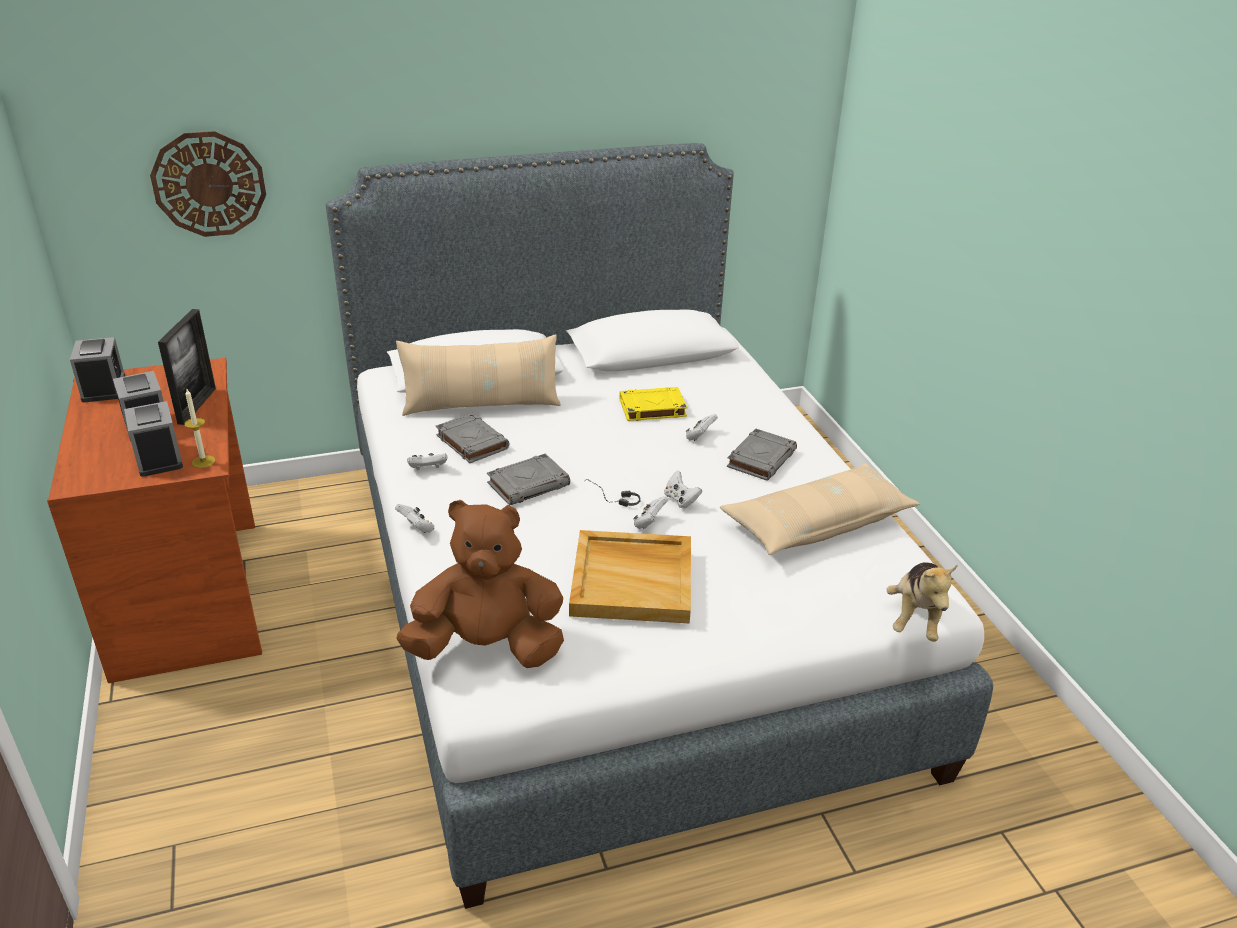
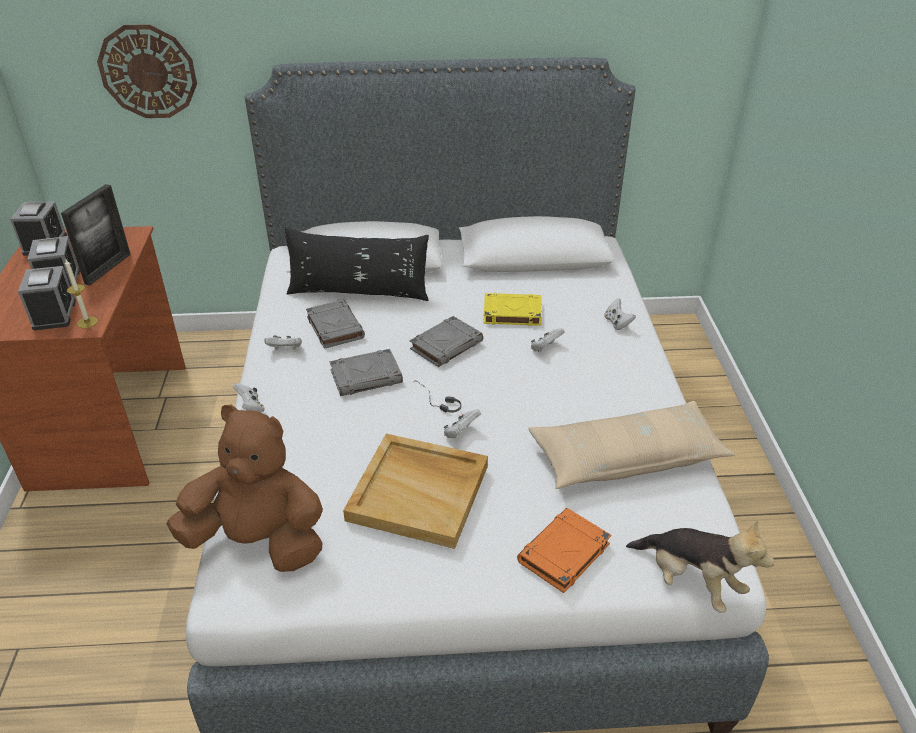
camera: 15 degrees right, 5 degrees up
beige pillow [396,334,561,416] -> black pillow [284,227,429,301]
white game controller [664,471,702,508] -> white game controller moved to [604,298,635,330]
grey book [727,429,797,481] -> grey book moved to [410,316,483,367]
plush toy [887,562,958,642] -> plush toy turned 75 degrees counterclockwise [626,520,774,613]
none -> orange book [517,508,611,593]

